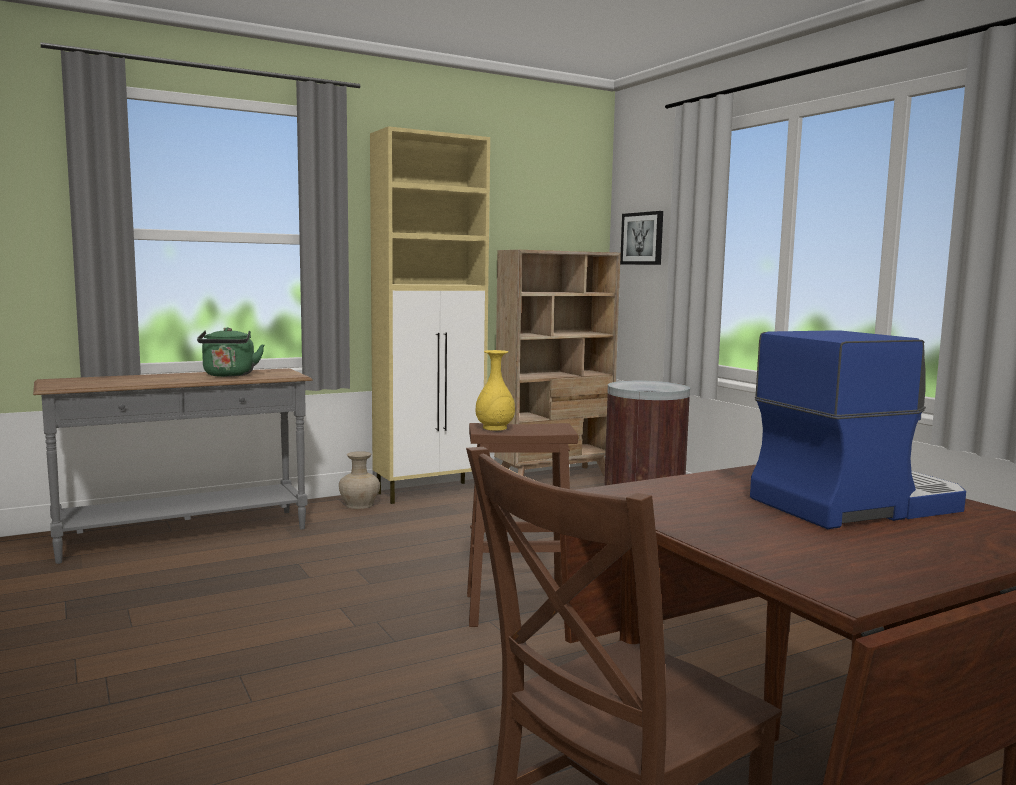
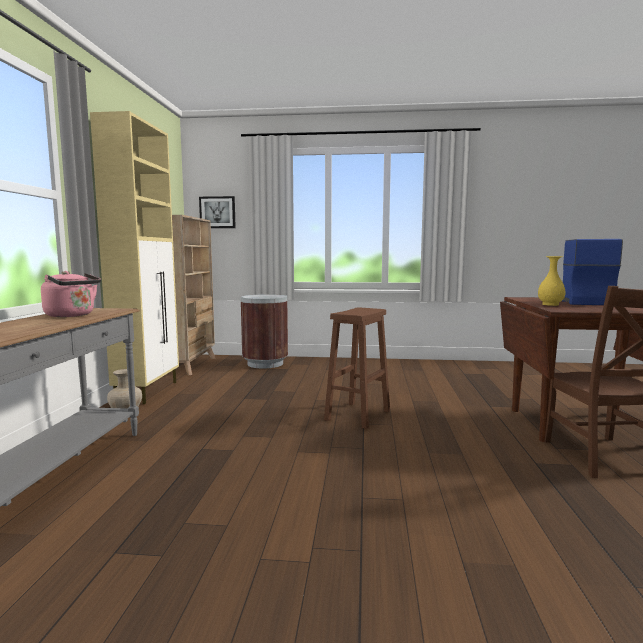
camera: 55 degrees left, 0 degrees up
green kettle [197,327,265,377] -> pink kettle [41,271,101,317]
yellow vase [475,350,515,431] -> yellow vase moved to [538,256,565,306]

